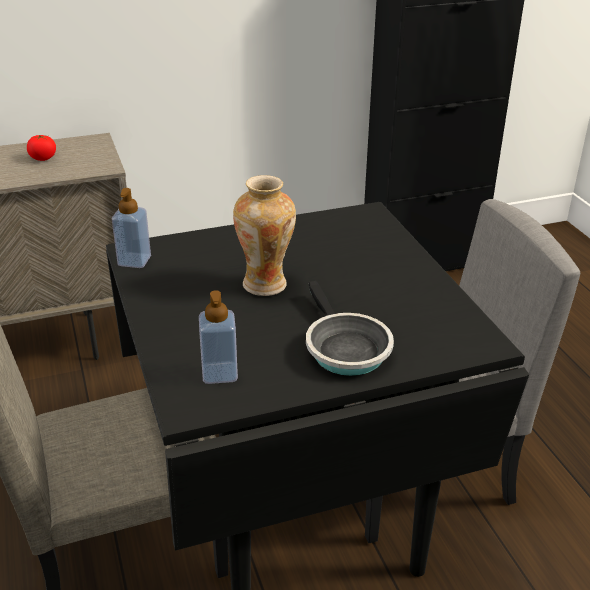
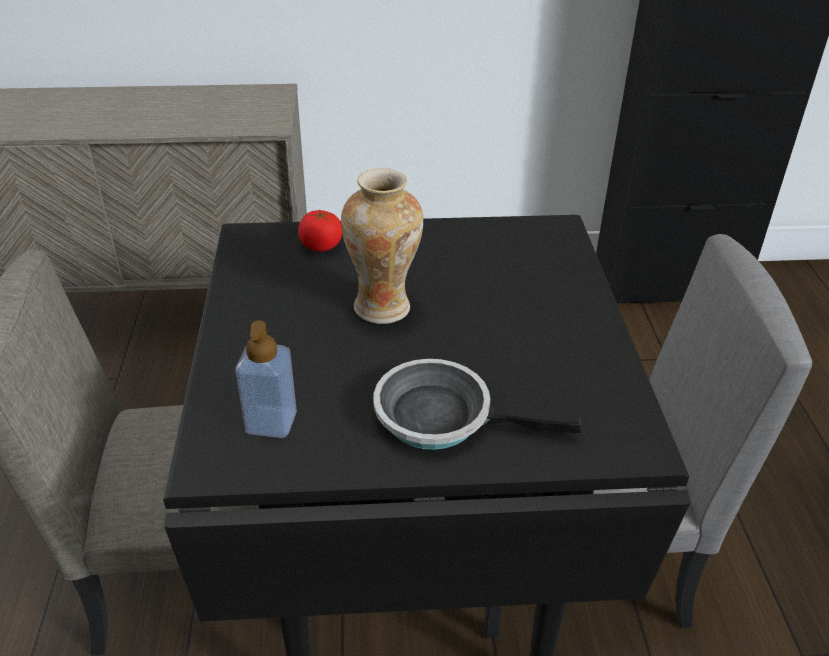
camera: 15 degrees right, 5 degrees up
tomato [27,135,56,161] -> tomato moved to [298,210,342,252]
soap dispenser [112,188,151,268] -> none
frying pan [306,281,394,376] -> frying pan turned 105 degrees clockwise [374,359,581,450]

